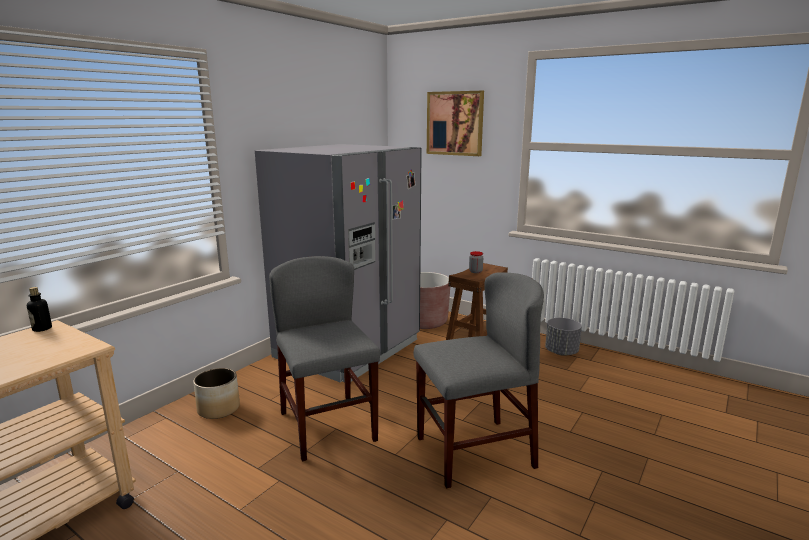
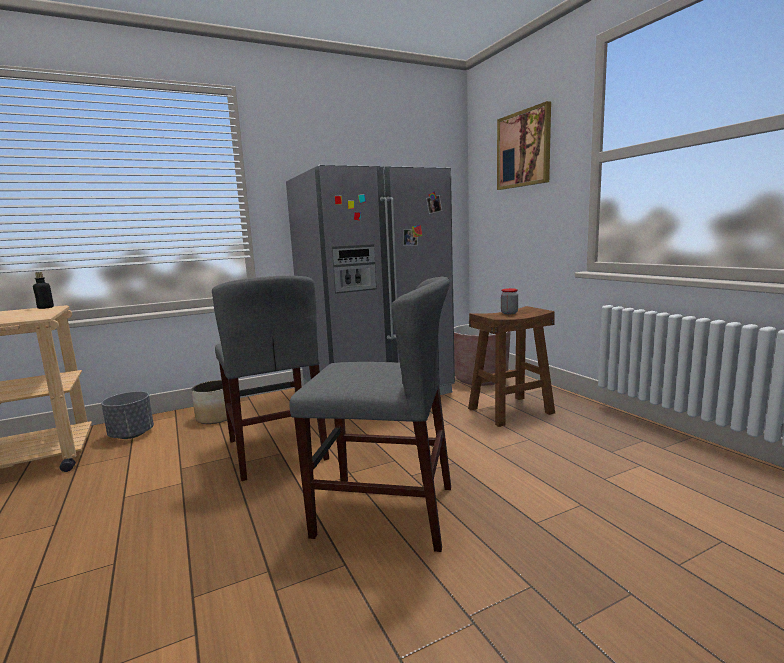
camera: 30 degrees right, 5 degrees down
grey chair [269,256,380,462] -> grey chair turned 150 degrees clockwise [212,276,329,481]
grey planter [545,318,582,356] -> grey planter moved to [101,391,154,439]

